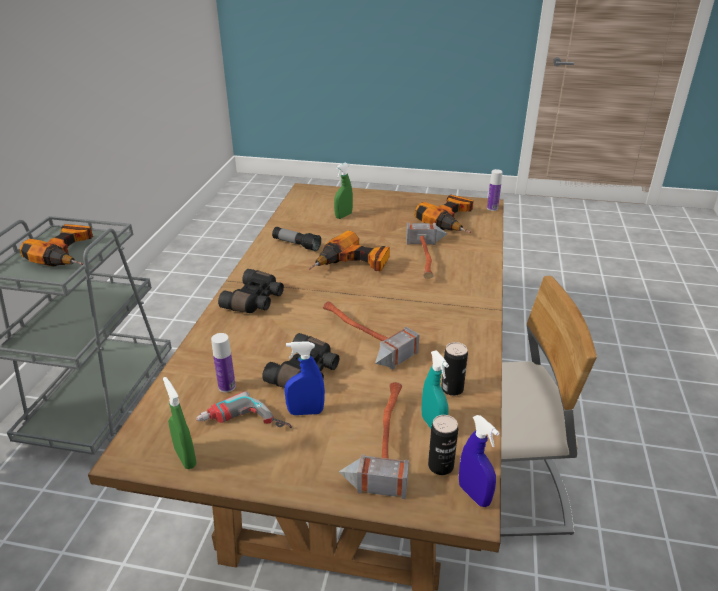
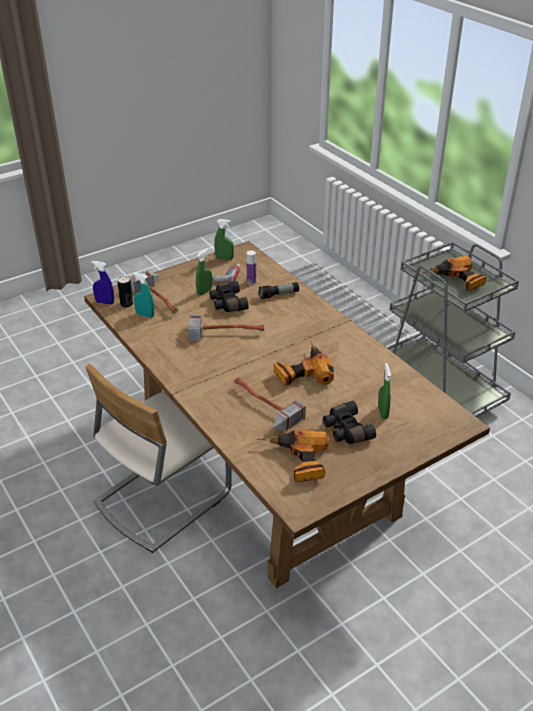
camera: 135 degrees right, 5 degrees up
black binoculars [218,269,284,313] -> black binoculars moved to [323,401,376,444]
flashlight [272,227,321,251] -> flashlight moved to [259,282,299,299]
blue spray bottle [284,341,325,415] -> green spray bottle [196,248,212,295]
can [441,342,468,396] -> none
bottle [487,169,503,211] -> none

